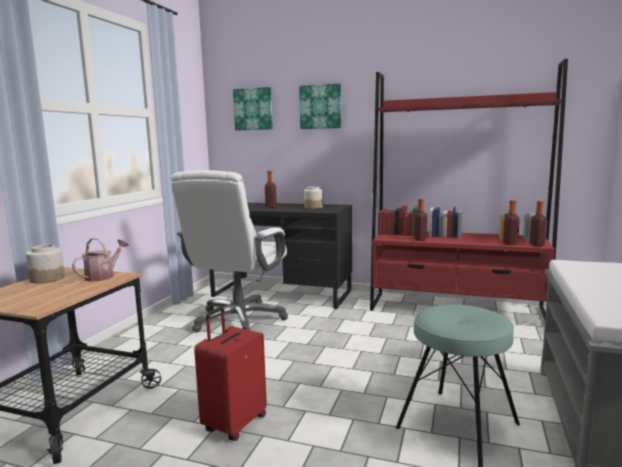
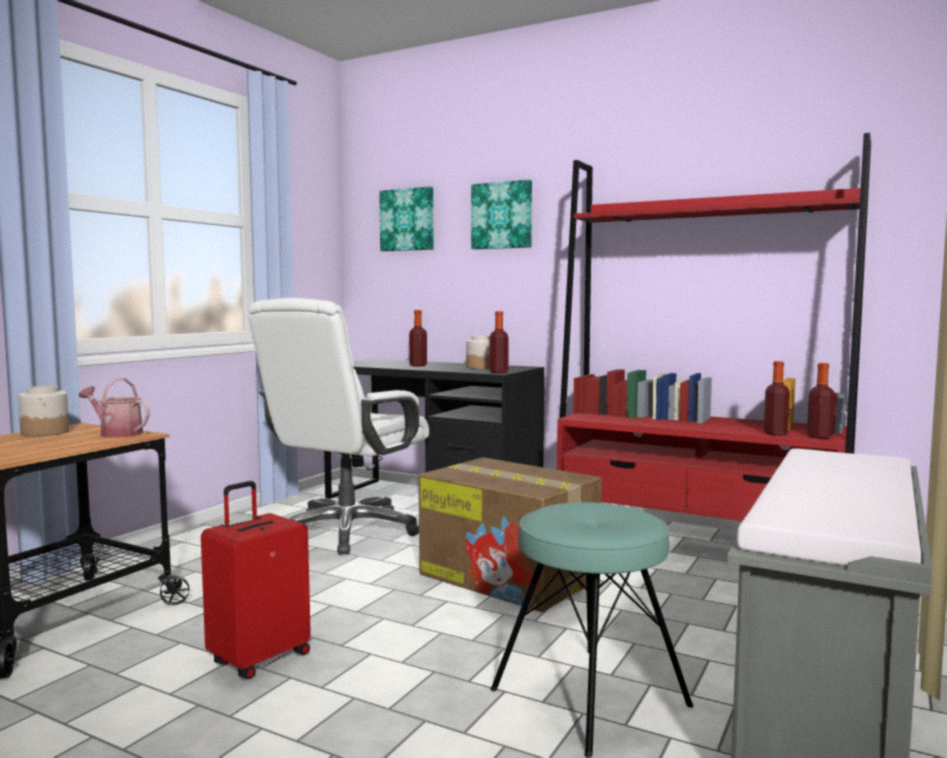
camera: 10 degrees right, 5 degrees down
watering can [72,238,129,282] -> watering can turned 105 degrees counterclockwise [79,378,150,438]
bottle [413,199,428,241] -> bottle moved to [490,311,509,373]
none -> cardboard box [419,457,602,612]

